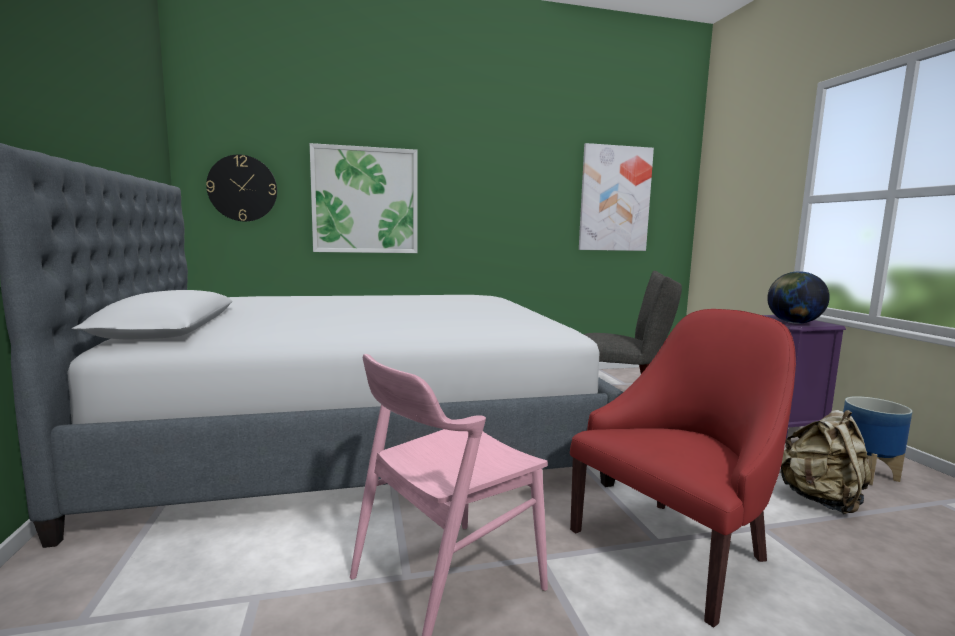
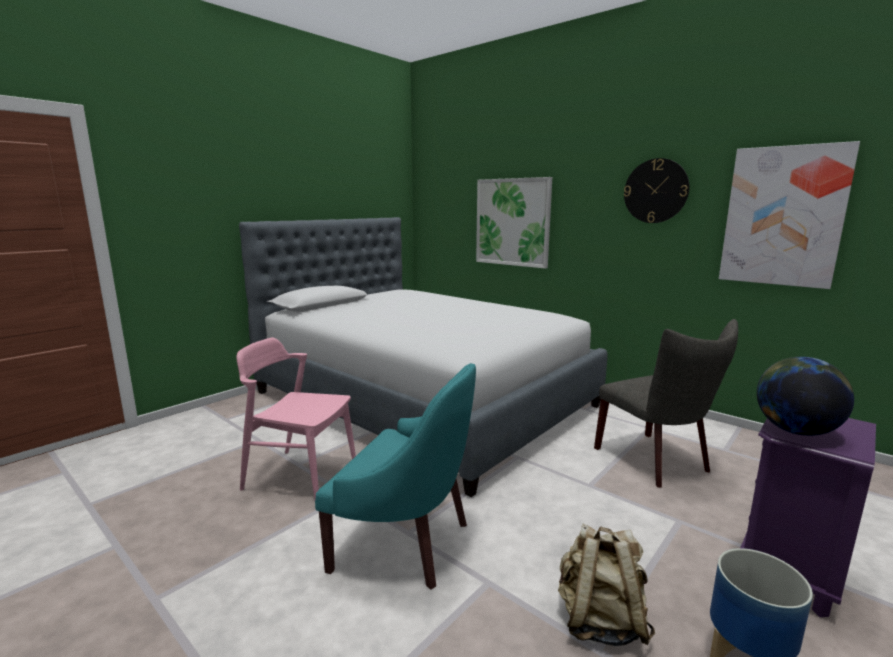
camera: 55 degrees right, 5 degrees up
wall clock [206,154,277,222] -> wall clock moved to [624,158,689,223]
red armchair [570,309,796,627] -> turquoise armchair [315,363,476,590]

